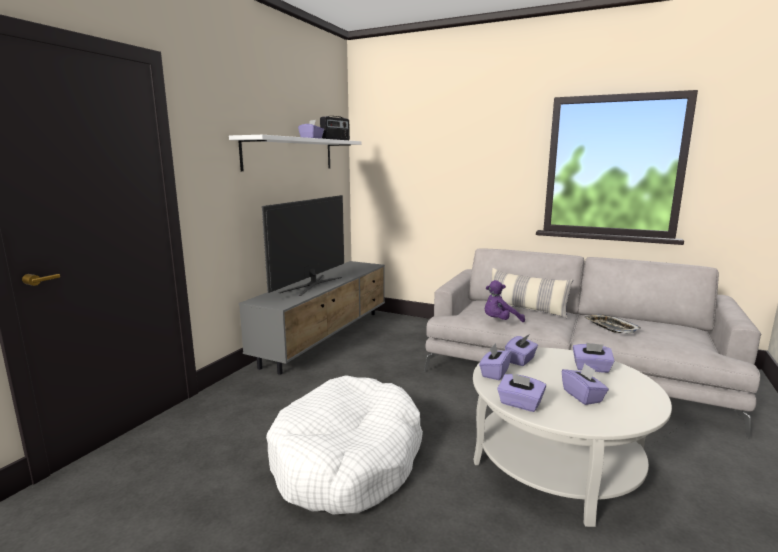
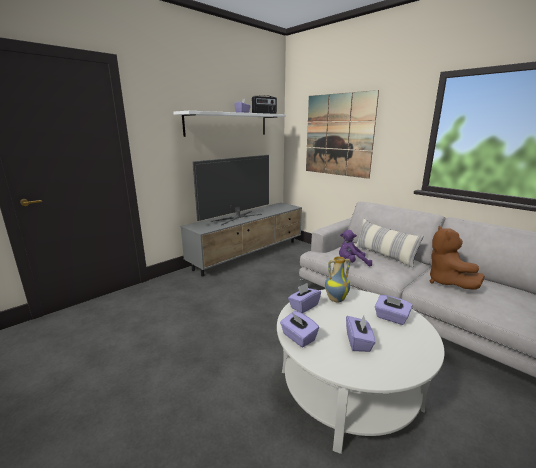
camera: 20 degrees right, 5 degrees up
white dog bed [266,375,423,515] -> none
purple tissue box [505,335,538,366] -> vase [325,257,350,302]
tray [584,315,642,333] -> brown plush toy [429,226,485,290]
none -> picture [306,90,379,179]

